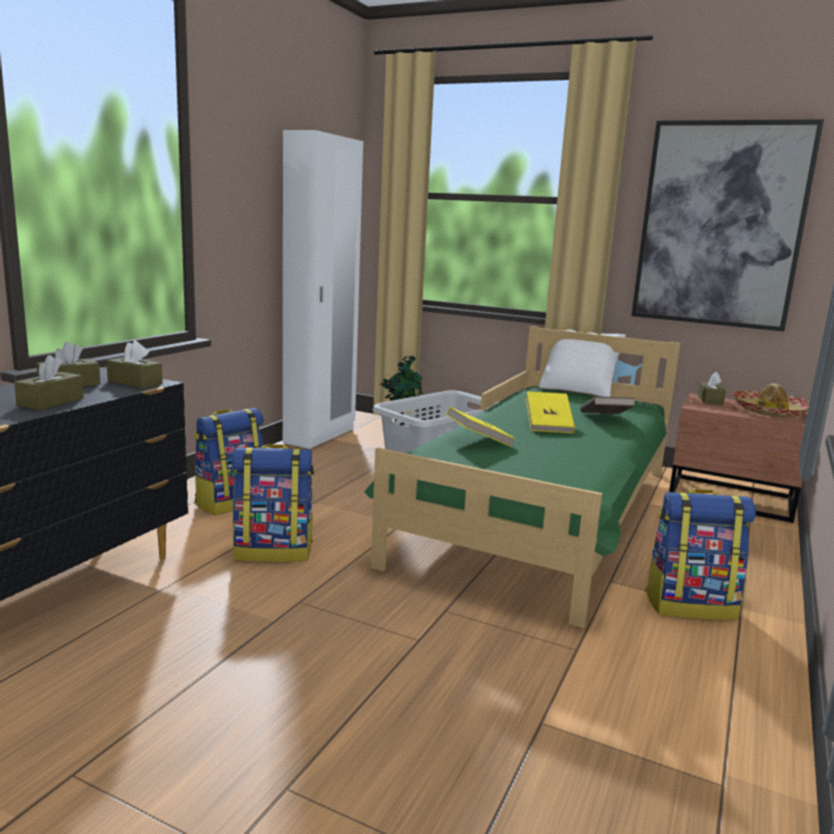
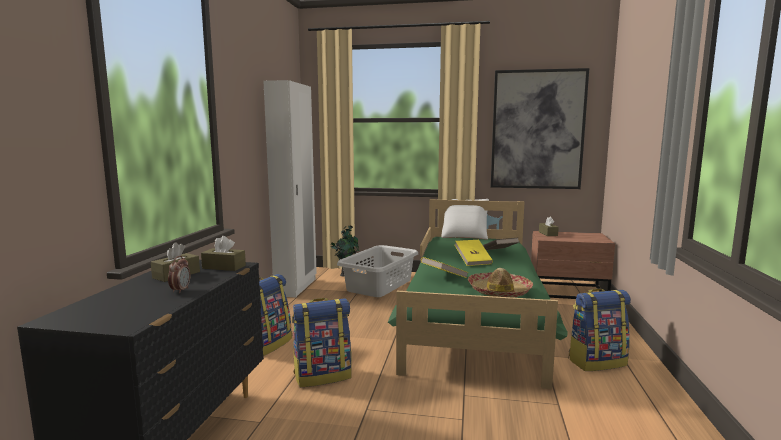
camera: 15 degrees left, 5 degrees down
brown tissue box [14,355,84,410] -> alarm clock [168,256,190,293]
hat [732,383,810,418] -> hat moved to [468,268,533,298]

